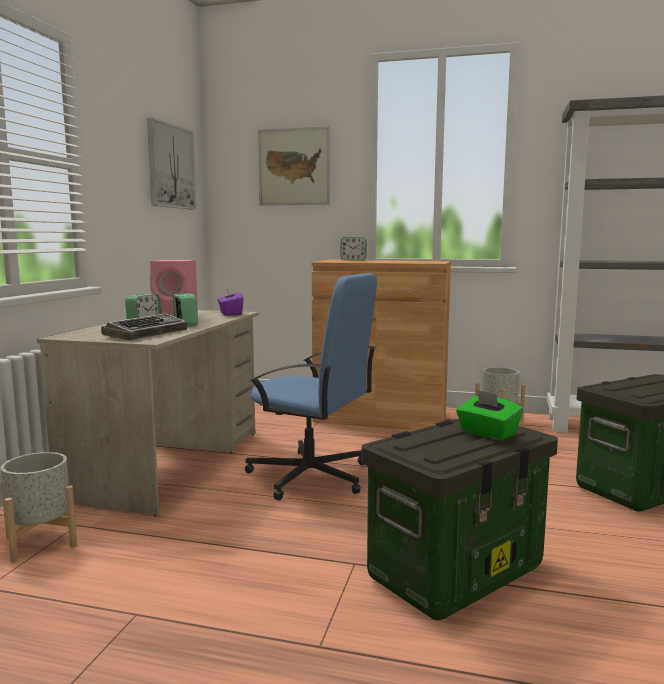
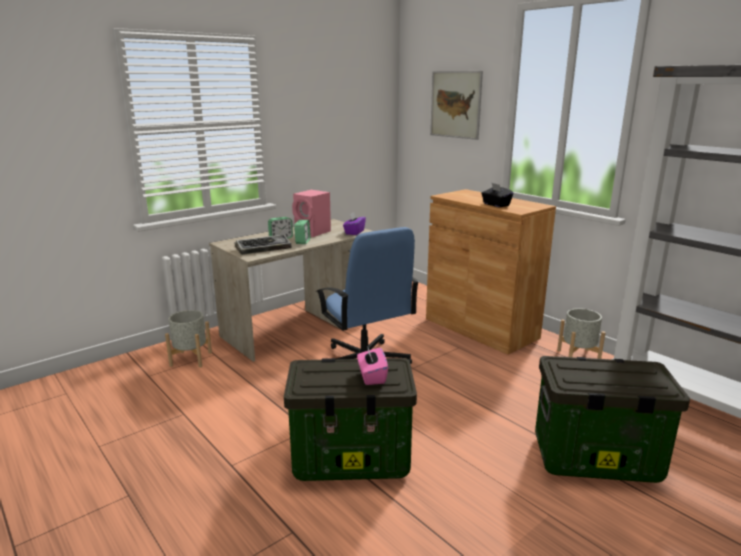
camera: 35 degrees right, 10 degrees up
picture [147,117,196,210] -> none
alarm clock [341,237,367,260] -> none
green tissue box [456,389,523,441] -> pink tissue box [357,346,388,385]
none -> black tissue box [481,183,513,207]

